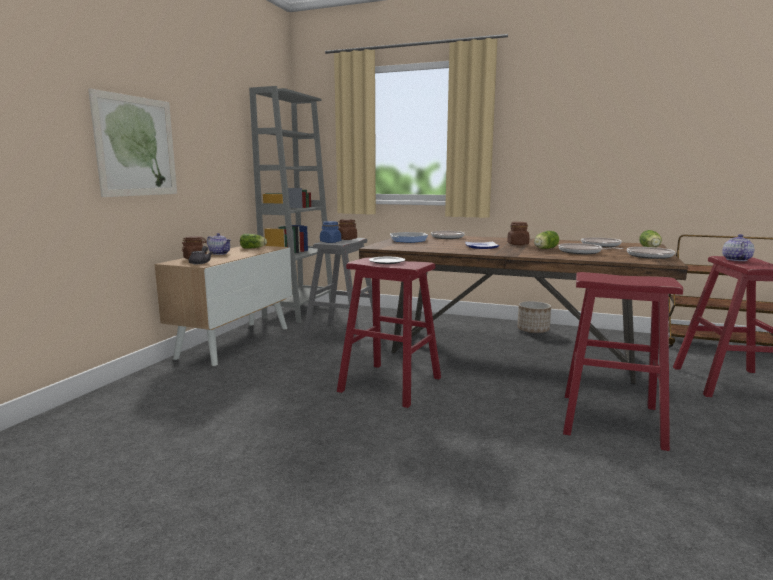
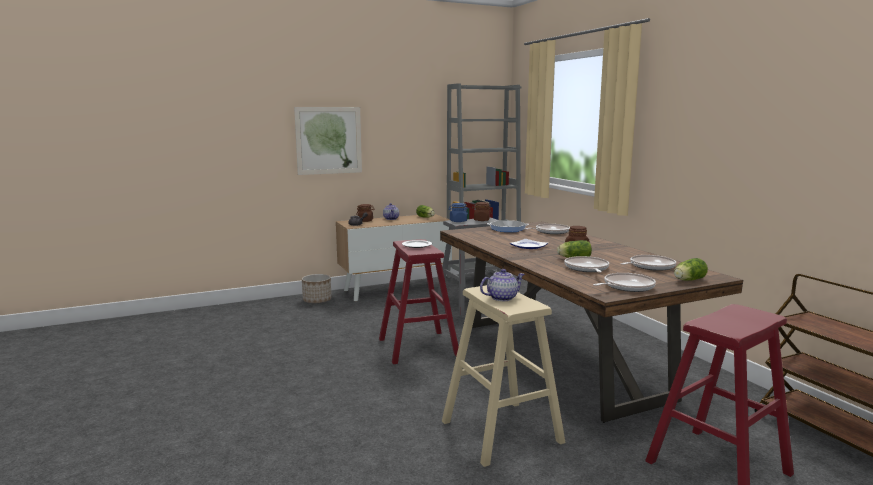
camera: 45 degrees right, 0 degrees up
planter [517,301,551,333] -> planter moved to [302,274,331,303]
red stool [563,272,683,451] -> beige stool [442,285,566,467]
teapot [722,234,754,261] -> teapot moved to [480,269,525,301]

